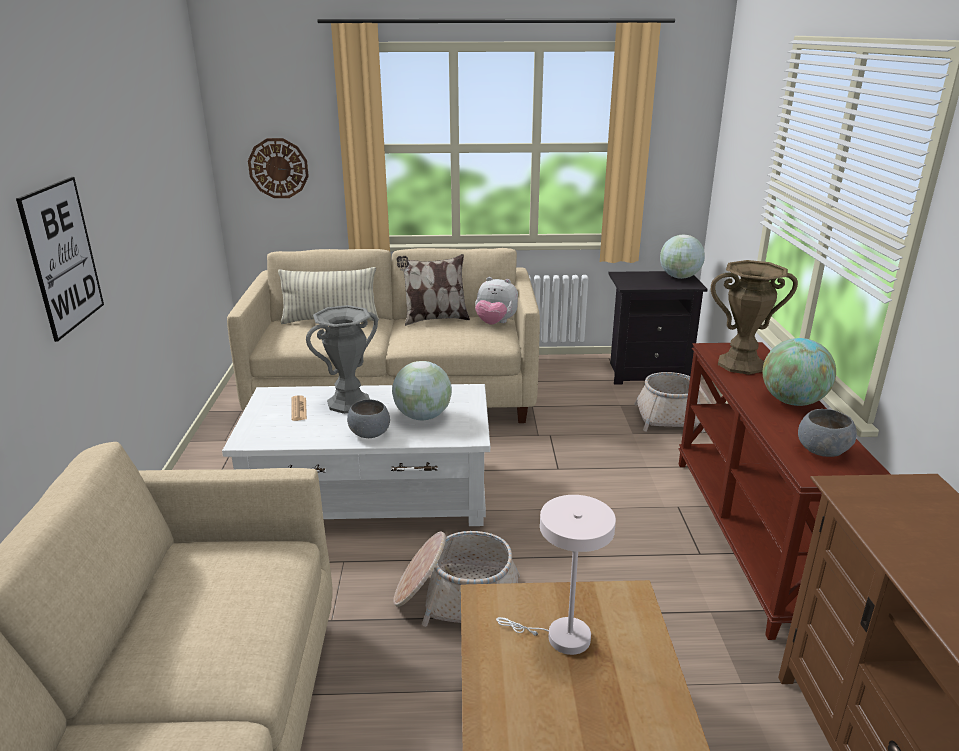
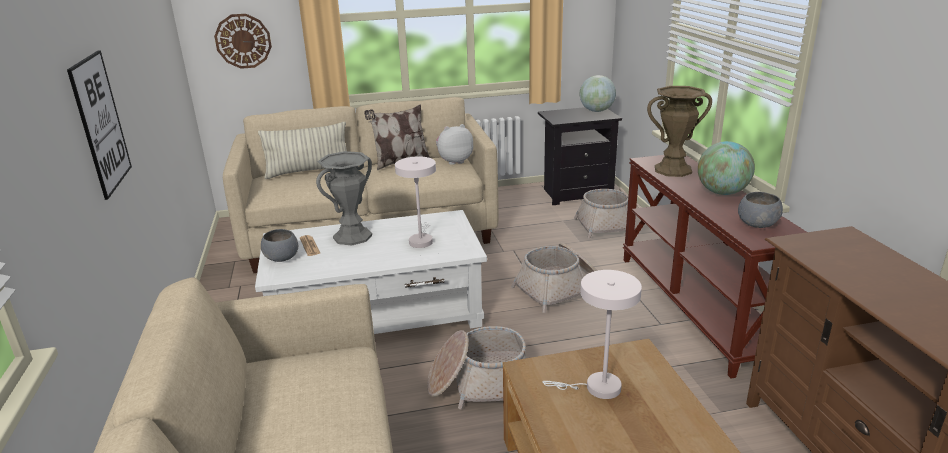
camera: 10 degrees left, 0 degrees up
grey bowl [347,399,390,438] -> grey bowl moved to [261,229,298,262]
globe [392,361,452,420] -> white table lamp [395,156,436,248]
plush toy [475,277,518,325] -> plush toy turned 150 degrees clockwise [436,124,473,165]
none -> basket [511,243,597,313]

